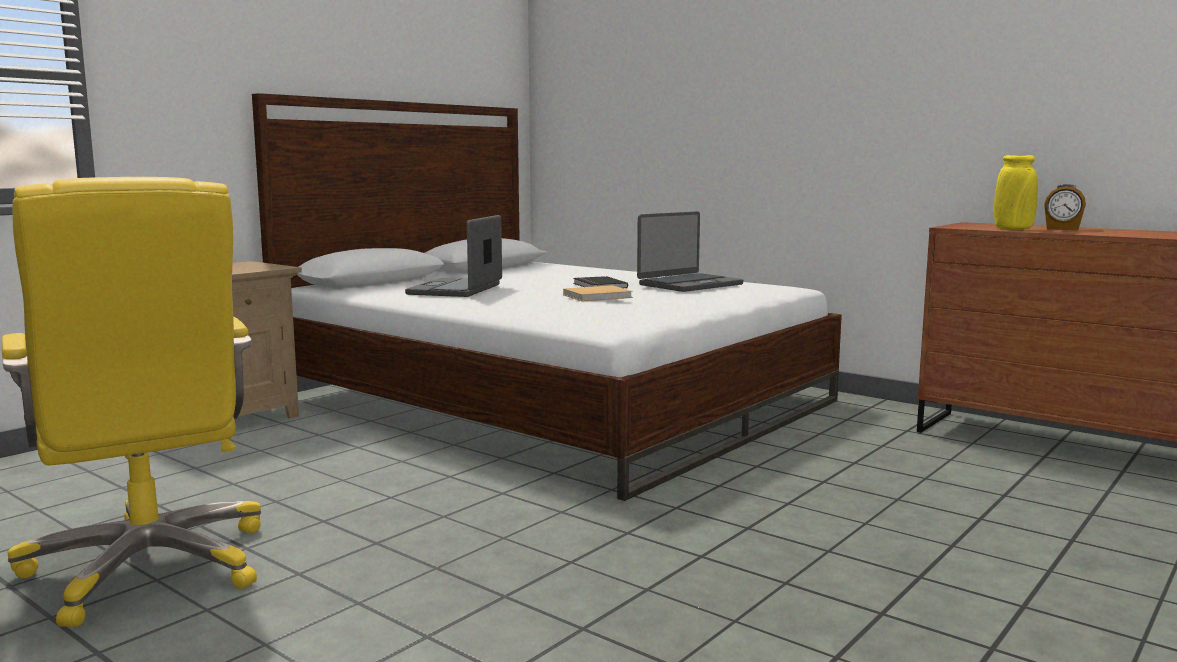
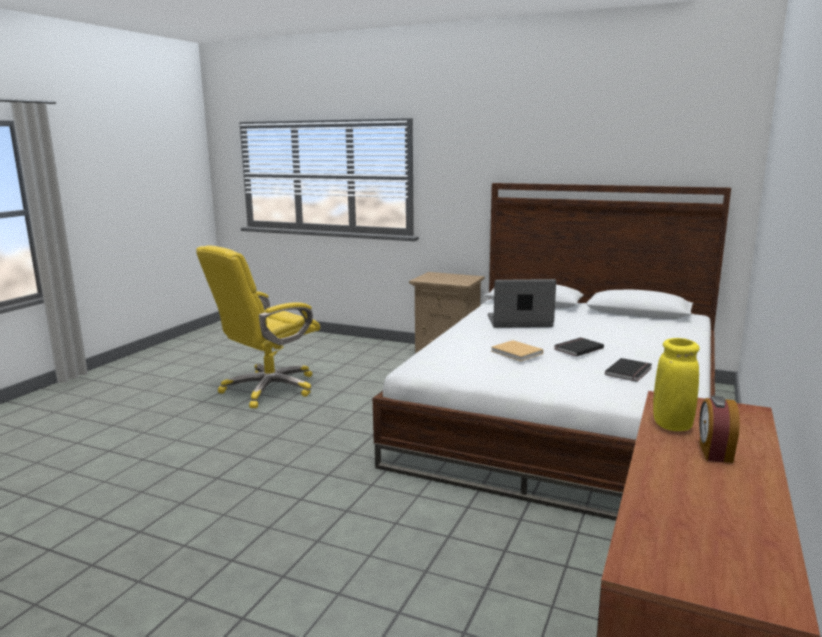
camera: 75 degrees right, 5 degrees up
laptop [637,211,743,292] -> black book [605,358,652,382]

